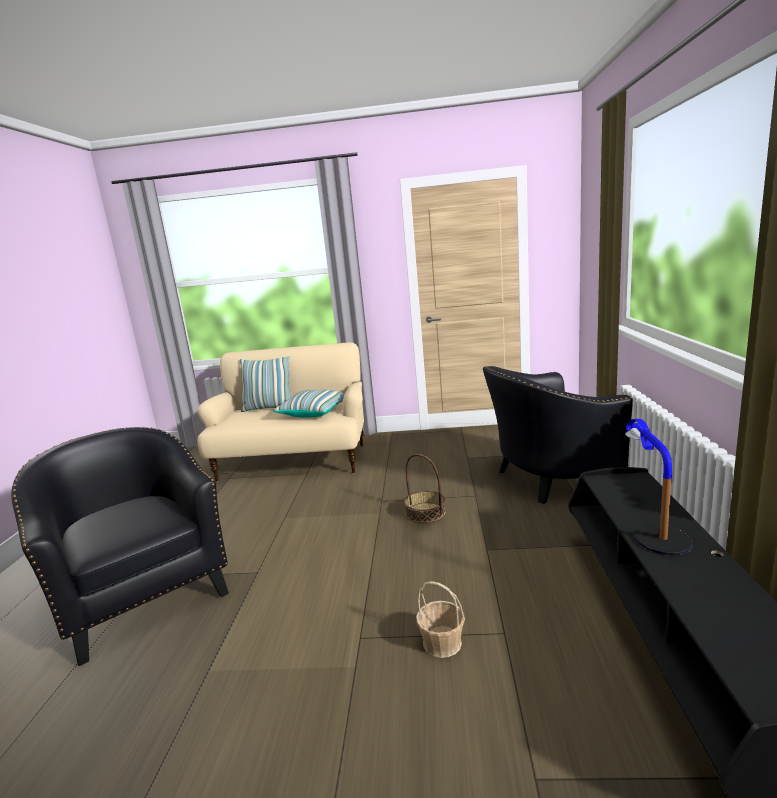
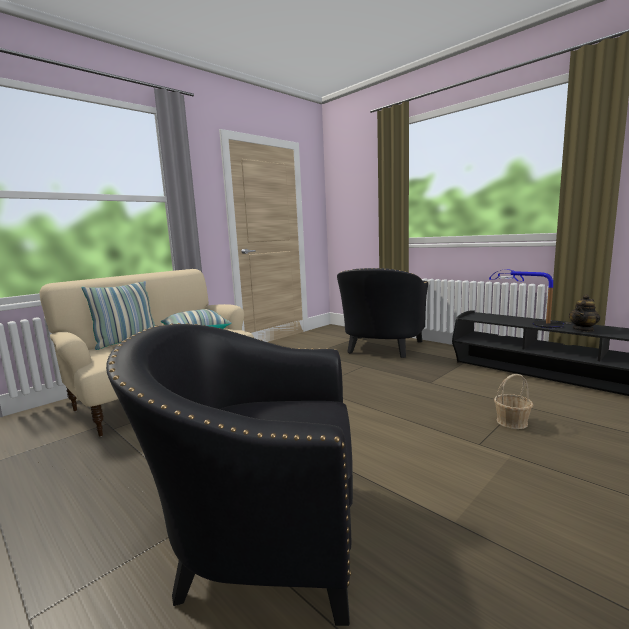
camera: 50 degrees left, 5 degrees down
basket [404,454,446,523] -> none
none -> teapot [569,294,600,332]

